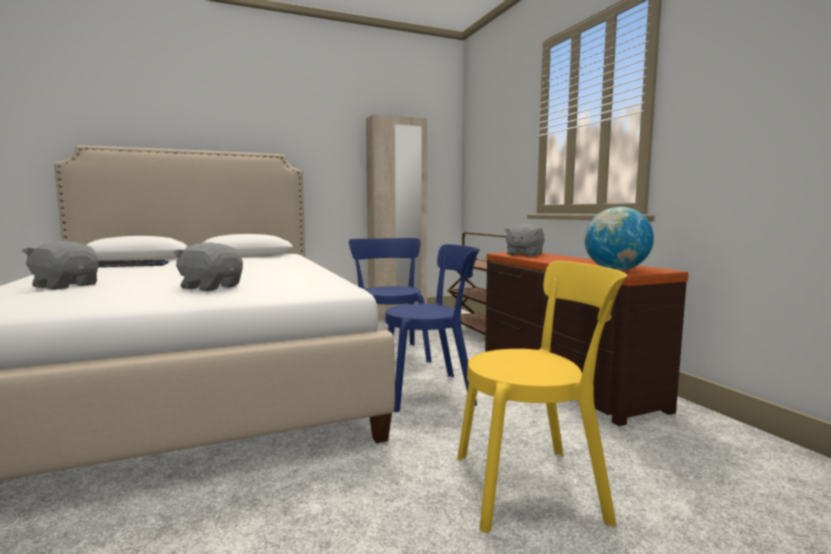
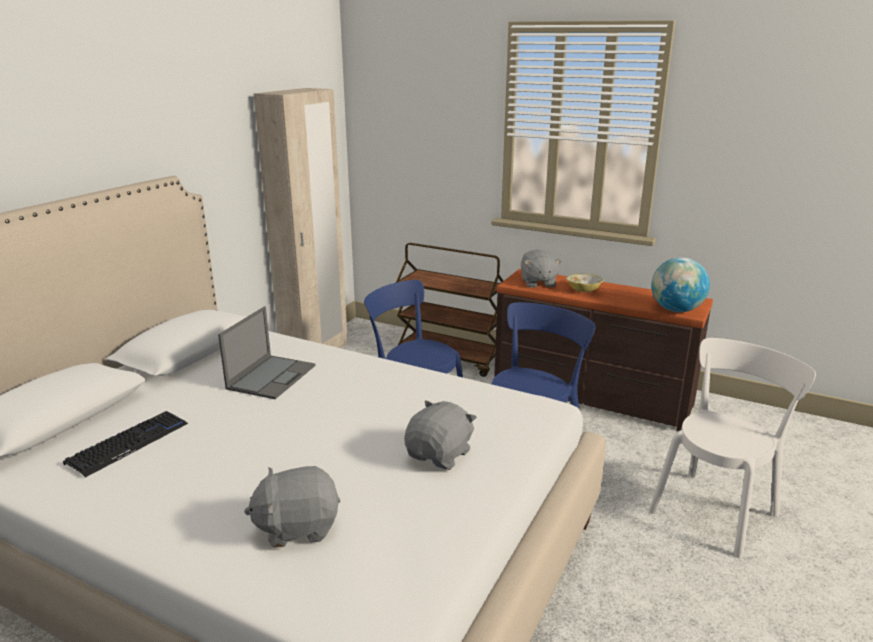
camera: 40 degrees left, 15 degrees up
grey plush toy [174,243,243,291] -> grey plush toy turned 135 degrees clockwise [404,400,477,470]
yellow chair [457,261,627,533] -> white chair [649,338,816,559]
none -> laptop [218,306,316,399]
none -> bowl [566,273,604,292]

